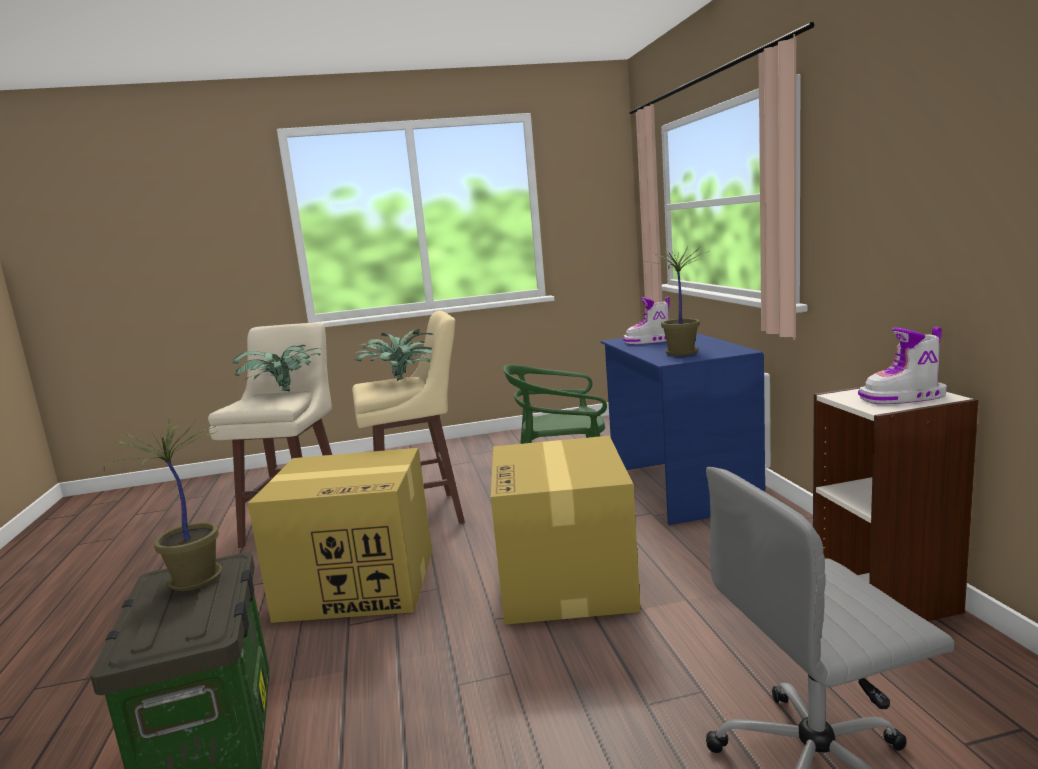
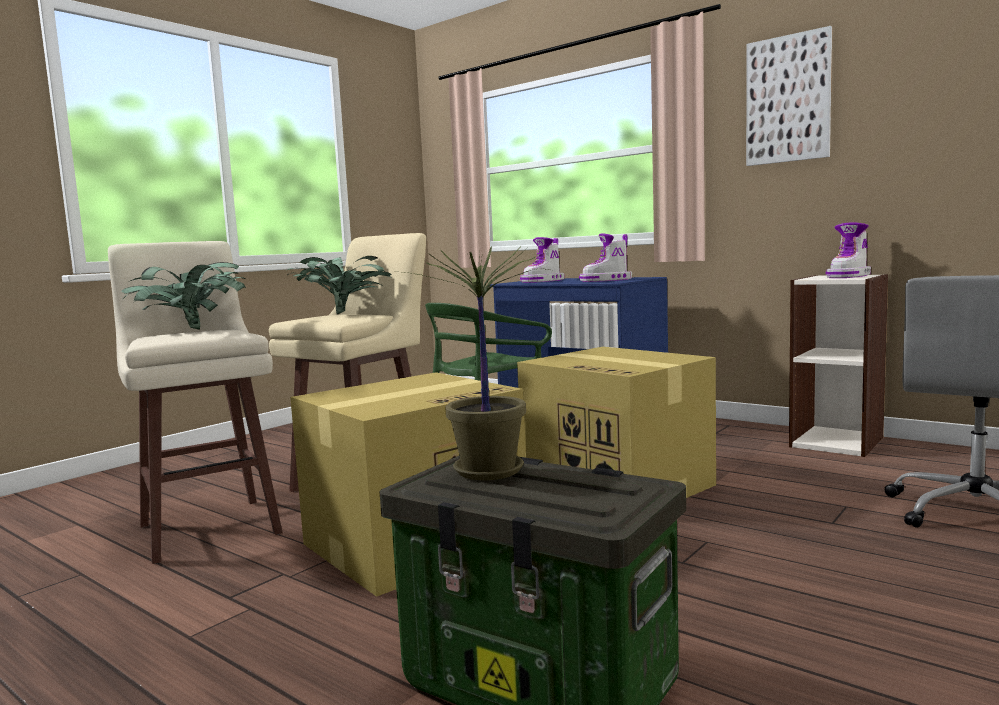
camera: 40 degrees left, 5 degrees down
potted plant [645,247,709,356] -> boot [579,234,632,282]
none -> picture [746,26,832,166]

